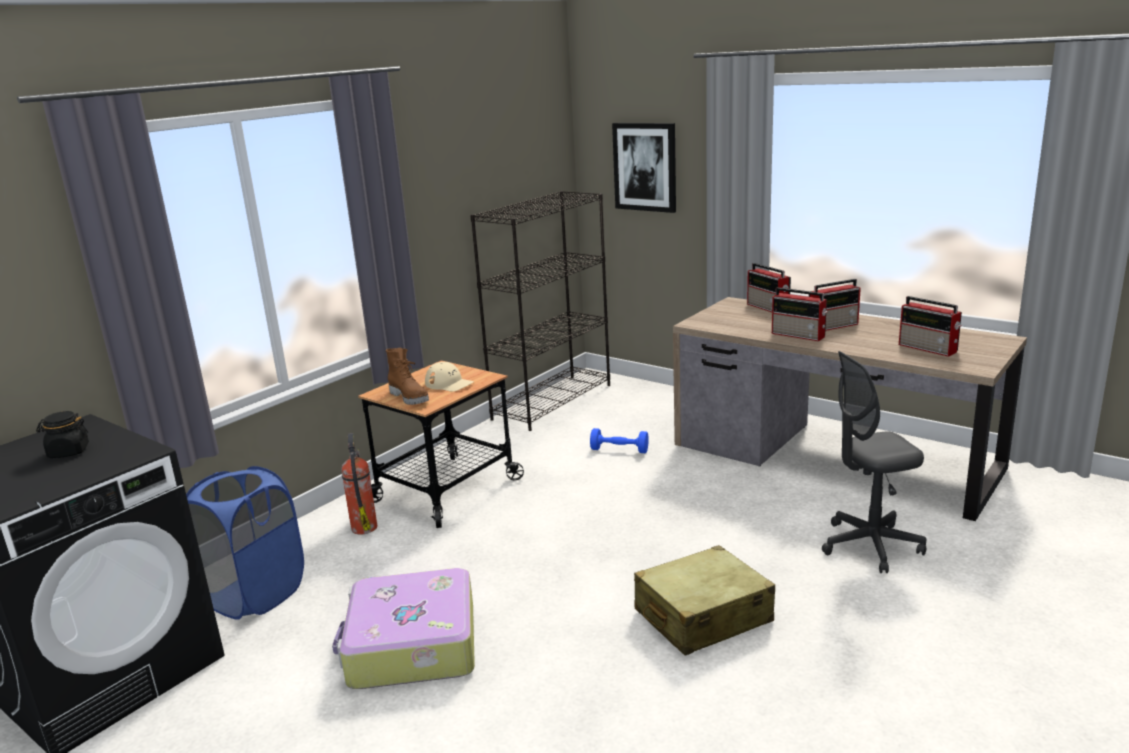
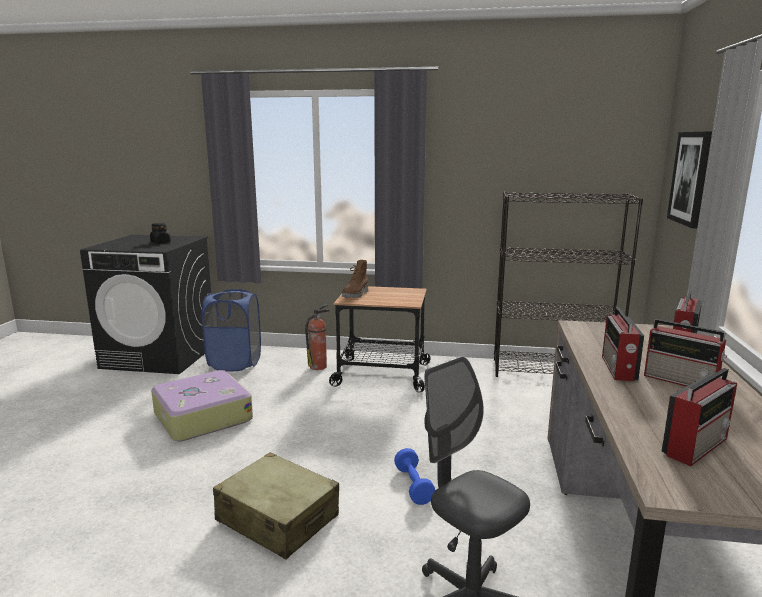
camera: 60 degrees right, 5 degrees down
beige cap [425,362,474,392] -> none
blue dumbbell [590,428,649,453] -> blue dumbbell moved to [394,448,435,505]
radio [899,296,962,357] -> radio turned 150 degrees counterclockwise [662,368,737,466]

